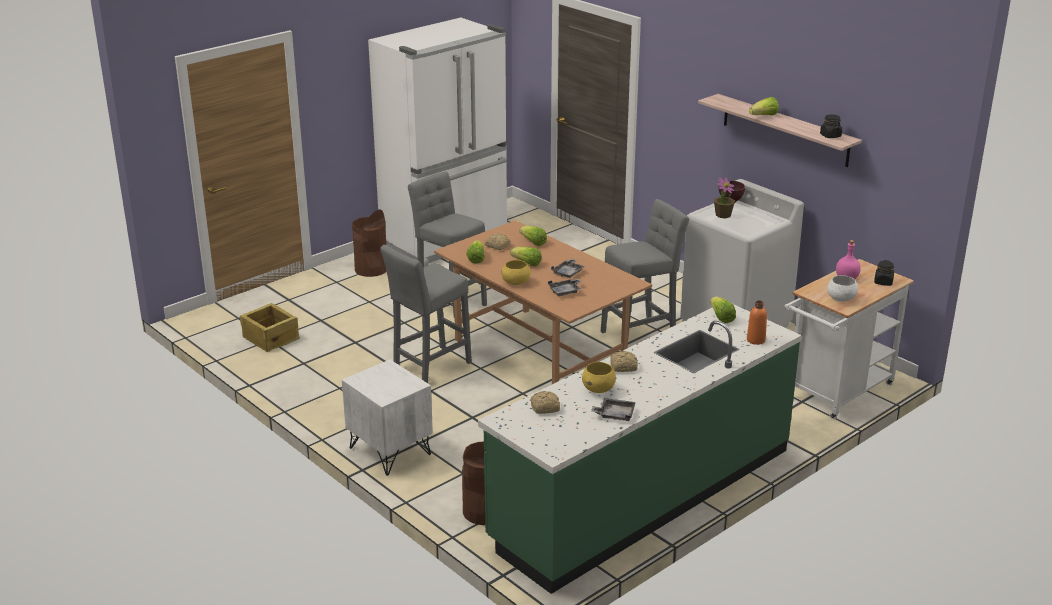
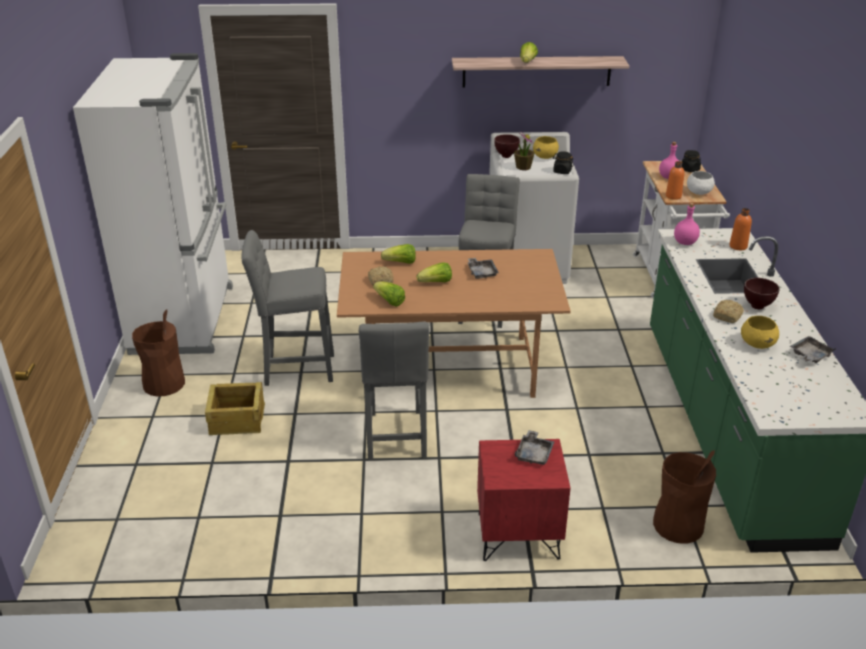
camera: 50 degrees left, 5 degrees up
crate [240,303,300,352] -> crate moved to [205,382,265,435]
white nightstand [342,359,433,475] -> red nightstand [477,439,571,561]
yellow bowl [501,260,531,285] -> yellow bowl moved to [533,136,559,159]
bread [531,391,560,414] -> none
grey tray [548,279,581,296] -> grey tray moved to [515,430,555,465]
lettuce [710,296,736,323] -> pink bottle [674,203,700,245]
black jar [820,114,842,138] -> black jar moved to [553,151,574,174]
none -> orange bottle [666,161,684,200]
none -> brown bowl [744,278,780,309]

